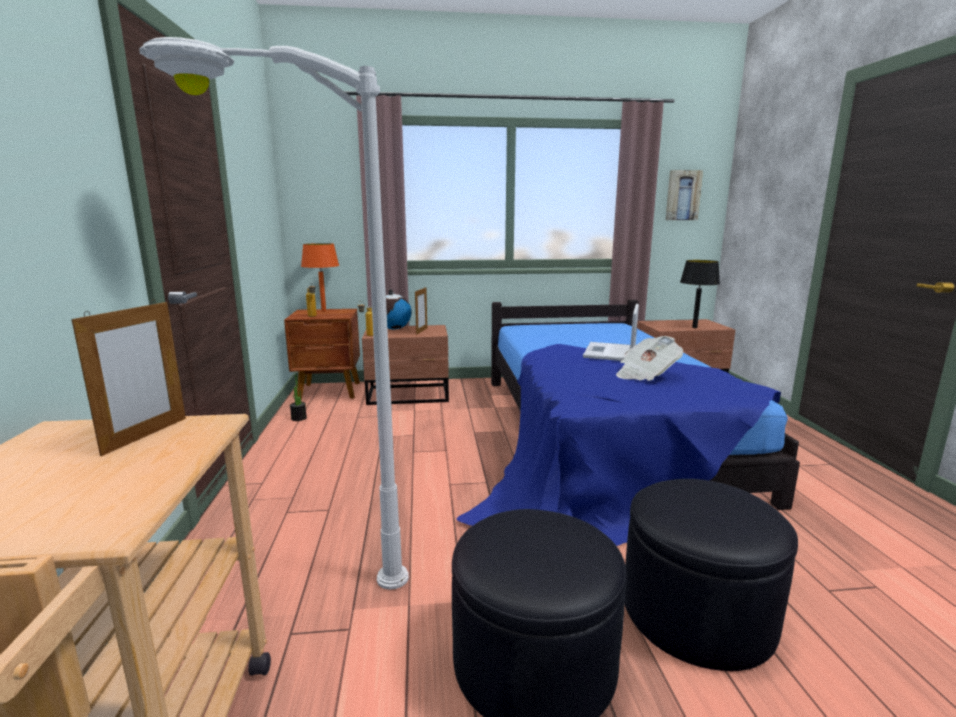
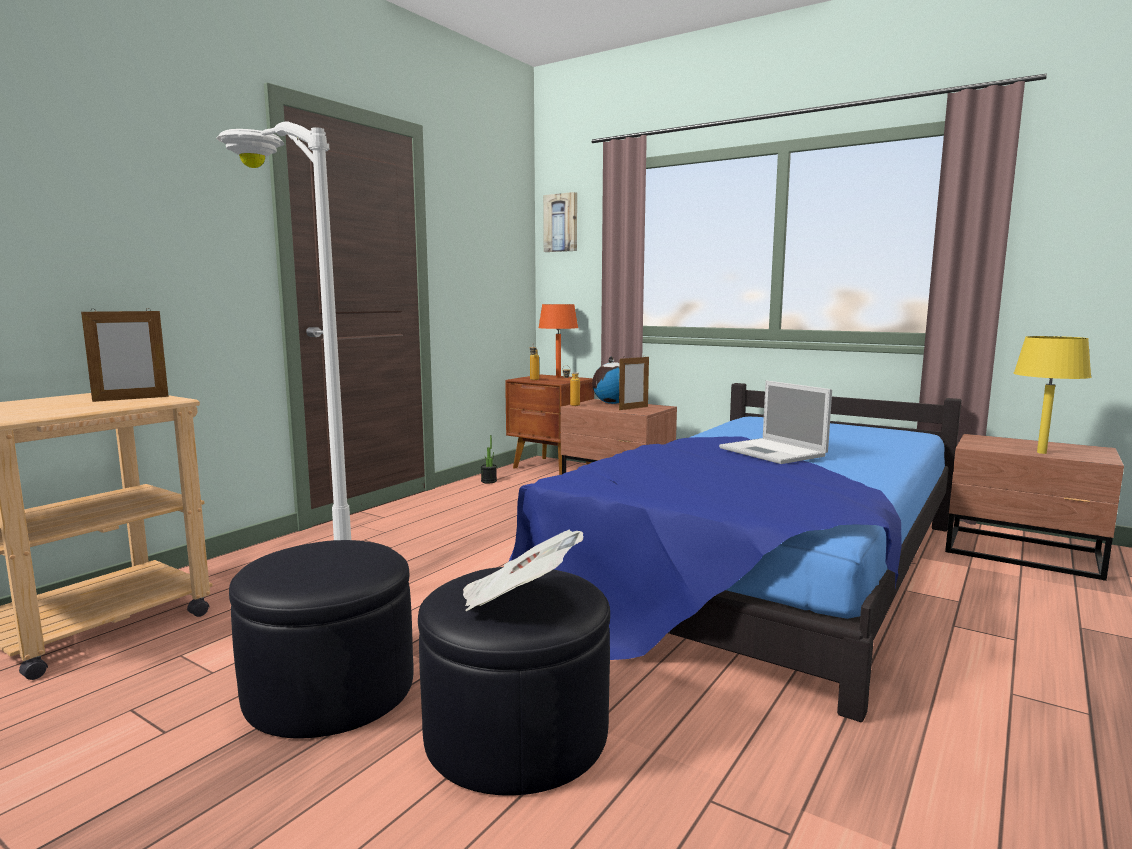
camera: 40 degrees right, 5 degrees down
laptop [583,304,639,361] -> laptop turned 90 degrees counterclockwise [719,380,832,464]
newspaper [616,336,683,381] -> newspaper moved to [463,529,584,611]
picture [665,170,703,220] -> picture moved to [543,192,577,252]
black table lamp [680,260,720,328] -> yellow table lamp [1014,336,1092,454]

